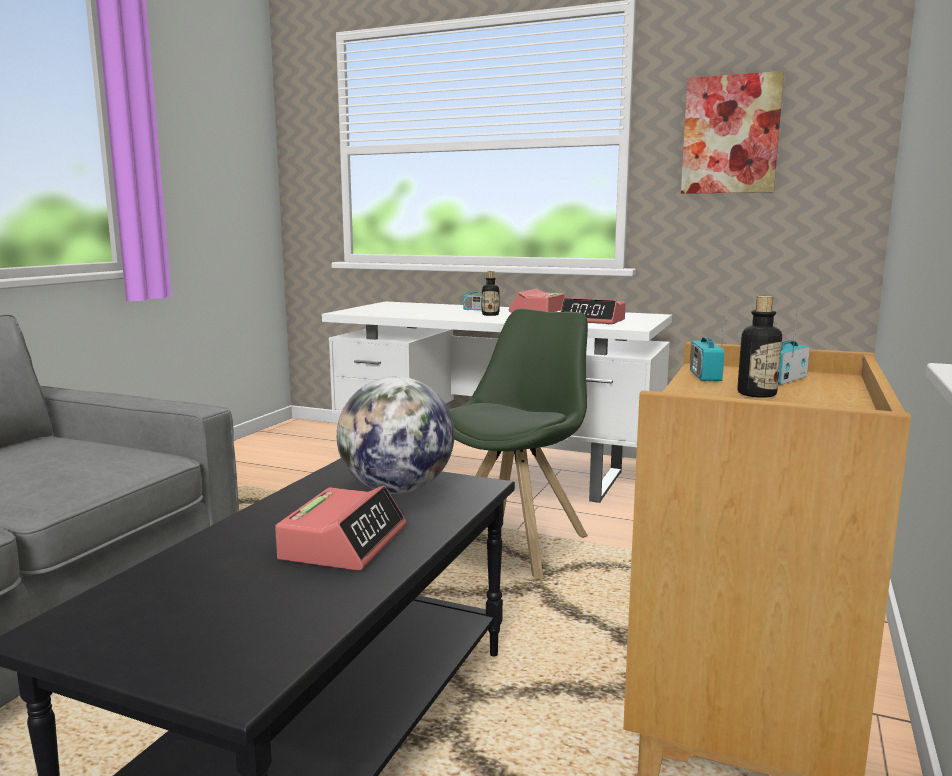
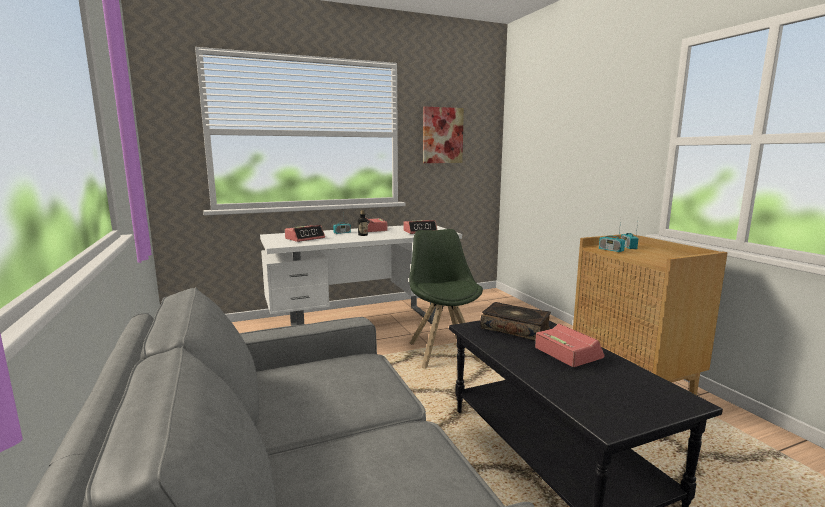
camera: 45 degrees left, 0 degrees up
globe [337,376,454,494] -> book [480,302,551,341]
bottle [738,296,782,398] -> none
none -> alarm clock [285,225,325,242]

